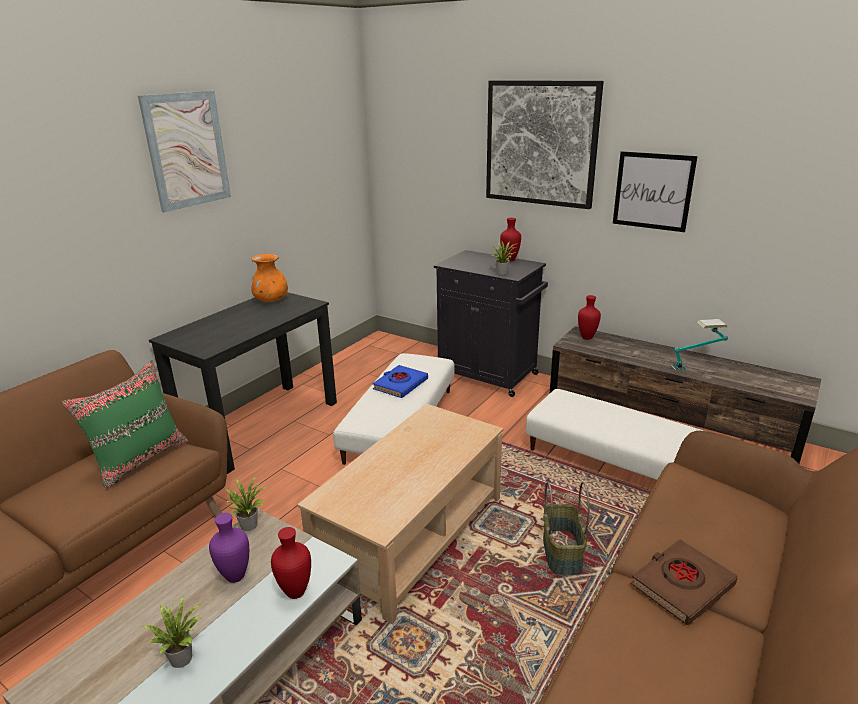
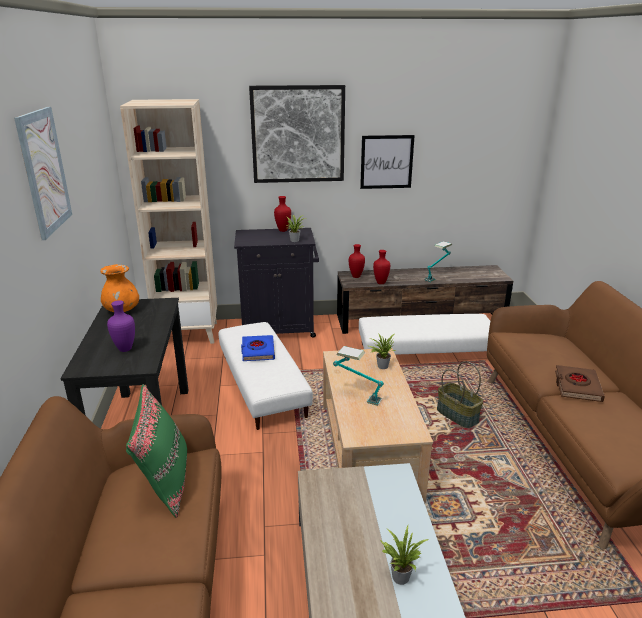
camera: 40 degrees left, 0 degrees up
purple vase [209,513,249,583] -> purple vase moved to [107,300,135,352]
potted plant [225,476,268,531] -> potted plant moved to [369,333,396,369]
red vase [271,527,311,599] -> red vase moved to [373,250,390,284]
none -> beige bookcase [120,99,217,344]
none -> table lamp [333,346,384,406]

